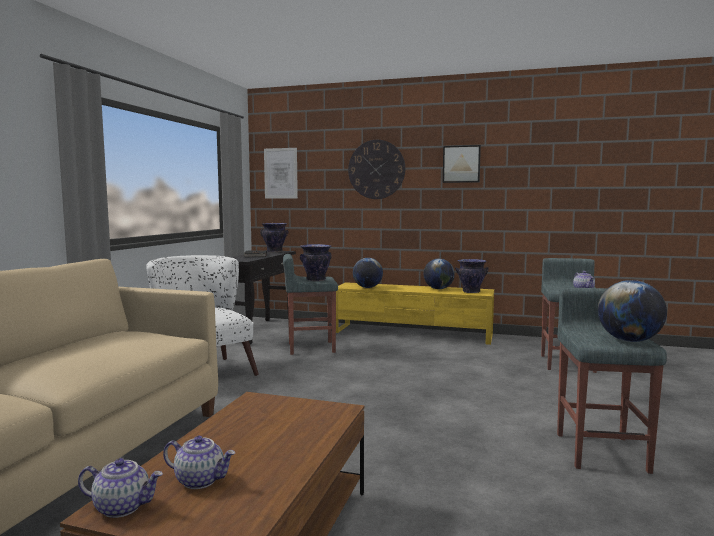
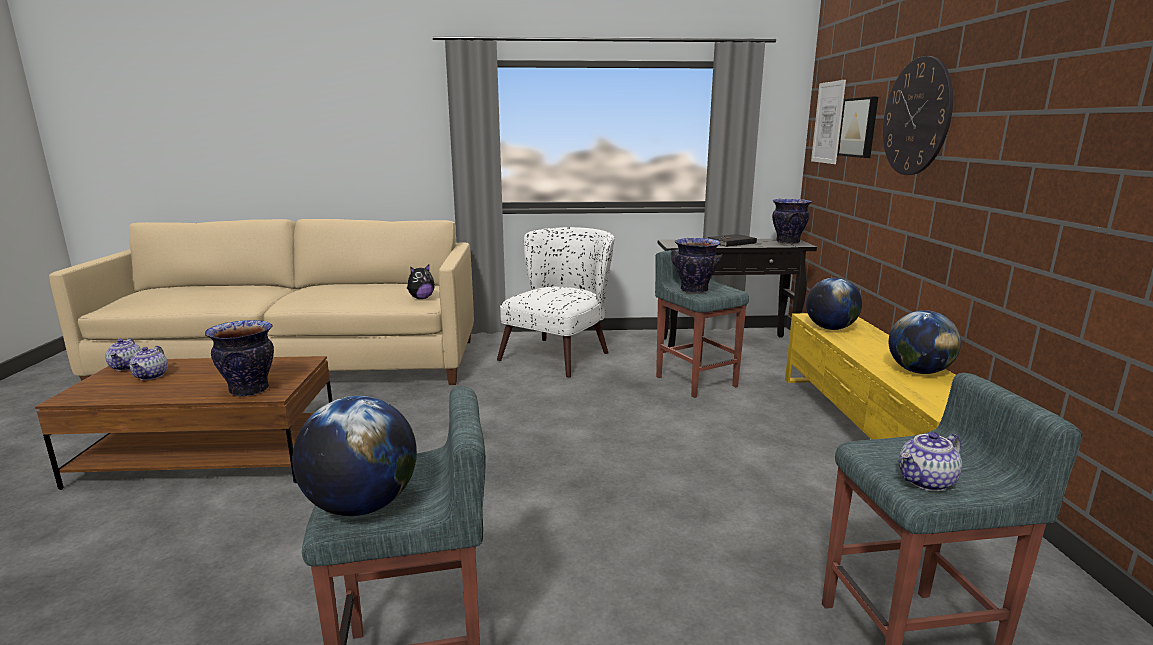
camera: 70 degrees right, 10 degrees up
picture [443,145,481,183] -> picture moved to [838,97,878,158]
vase [455,259,489,293] -> vase moved to [205,320,274,396]
none -> plush toy [407,265,435,299]

